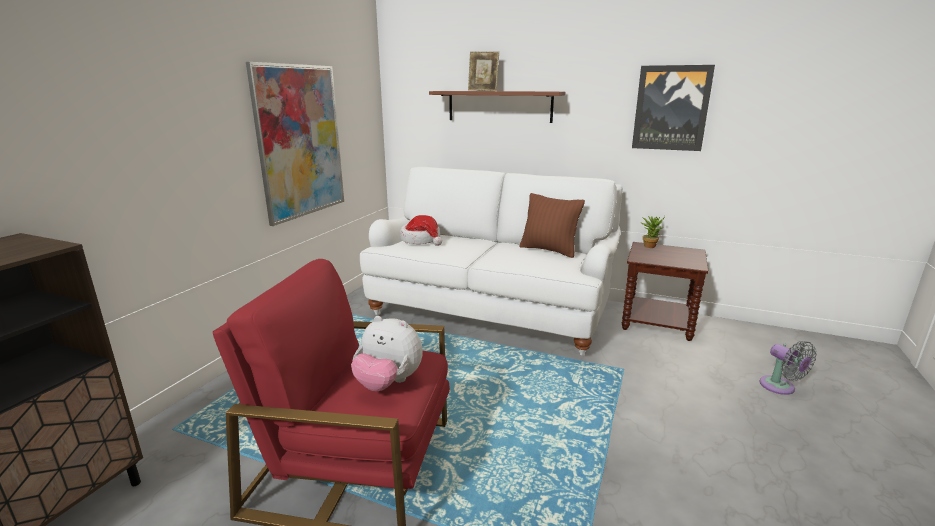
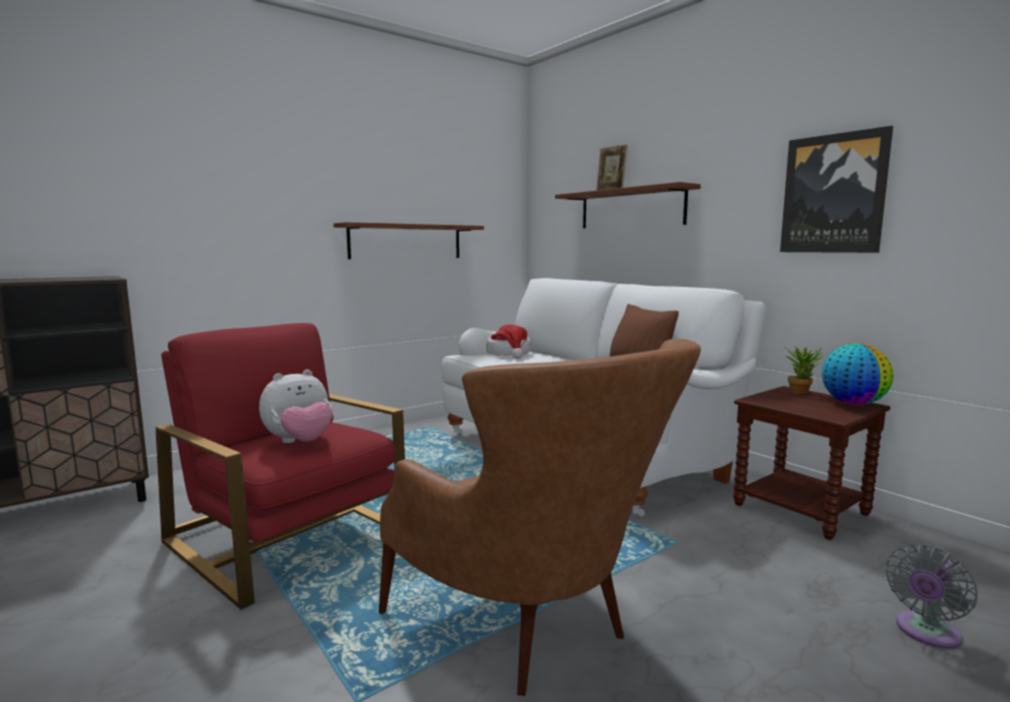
camera: 30 degrees right, 10 degrees down
picture [246,62,344,226] -> brown shelf [334,222,484,259]
plush toy [351,316,423,391] -> plush toy turned 90 degrees counterclockwise [259,369,333,443]
grey fan [759,341,817,395] -> grey fan turned 45 degrees clockwise [886,543,978,649]
none -> brown armchair [379,339,701,696]
none -> globe [822,343,894,405]

